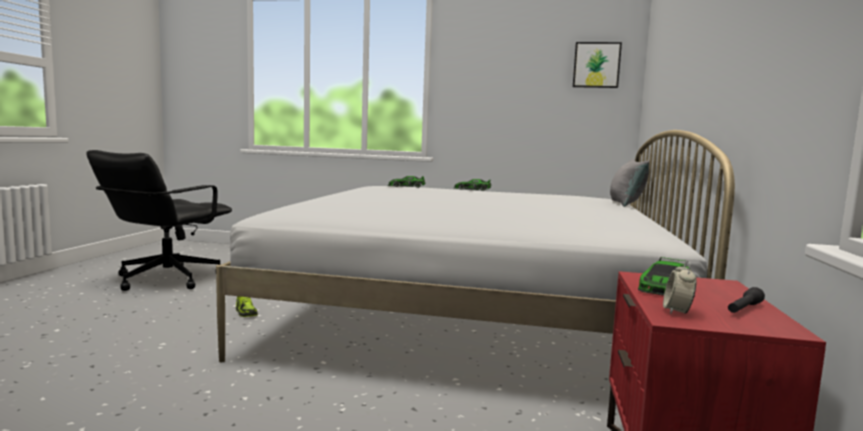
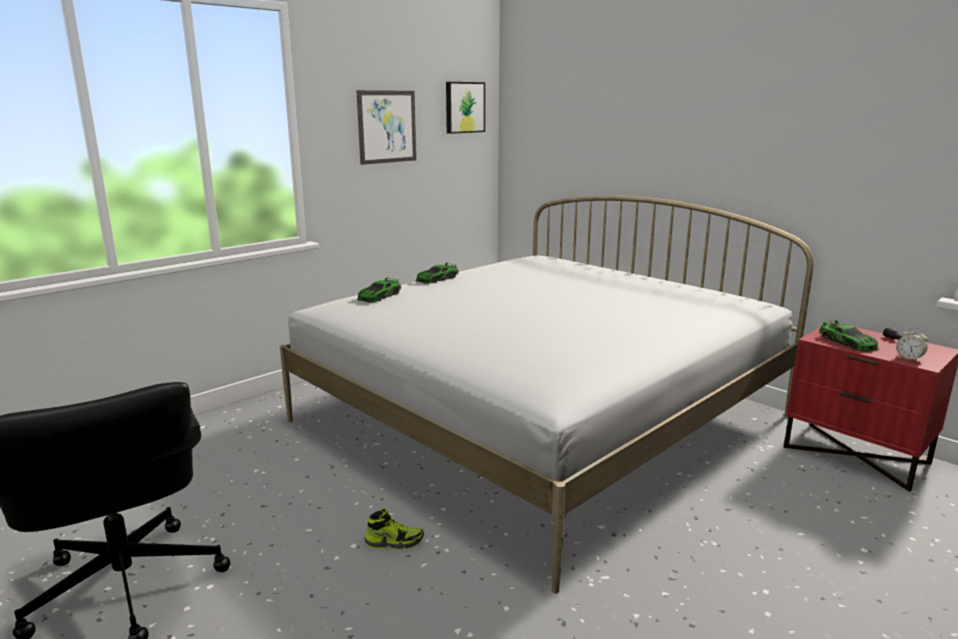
camera: 55 degrees left, 10 degrees up
grey pillow [610,159,650,207] -> none
none -> picture [356,90,416,165]

